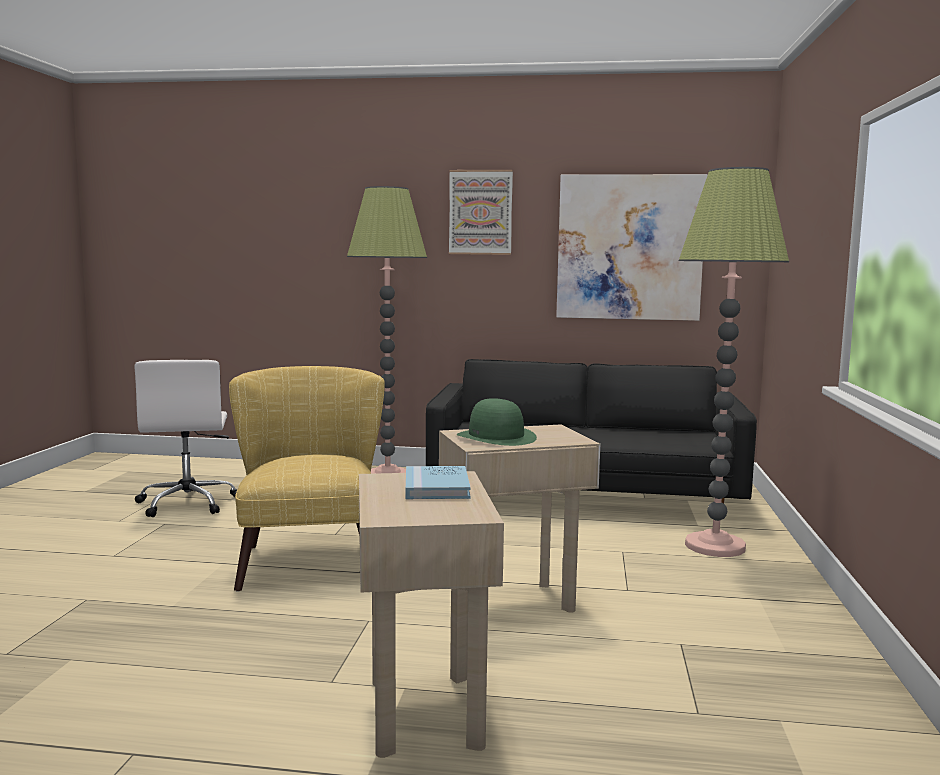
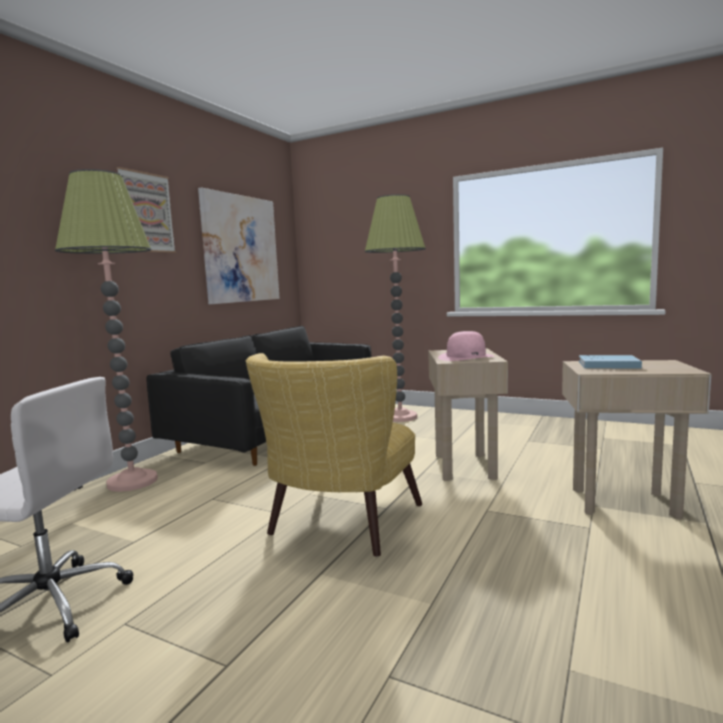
camera: 70 degrees left, 0 degrees up
yellow armchair [229,366,385,592] -> yellow armchair turned 75 degrees counterclockwise [246,353,422,557]
green hat [457,398,537,446] -> pink hat [438,331,494,361]

